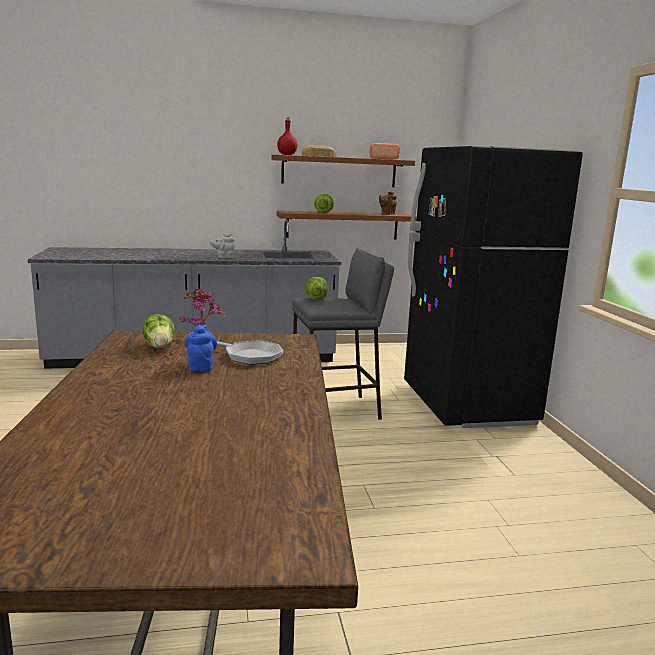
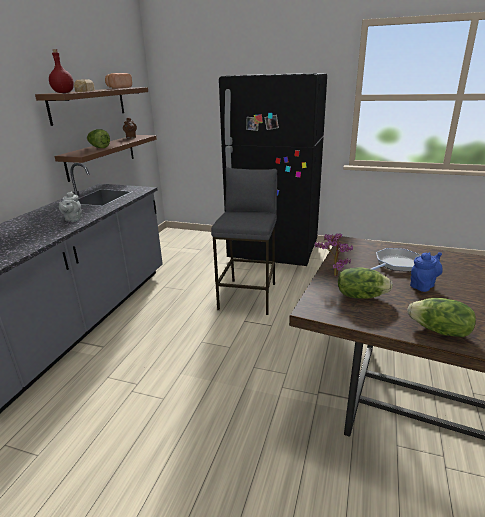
camera: 60 degrees left, 10 degrees up
blue teapot [185,325,217,372] -> blue teapot turned 120 degrees clockwise [410,252,443,292]
lettuce [306,277,328,300] -> lettuce moved to [408,298,476,337]

